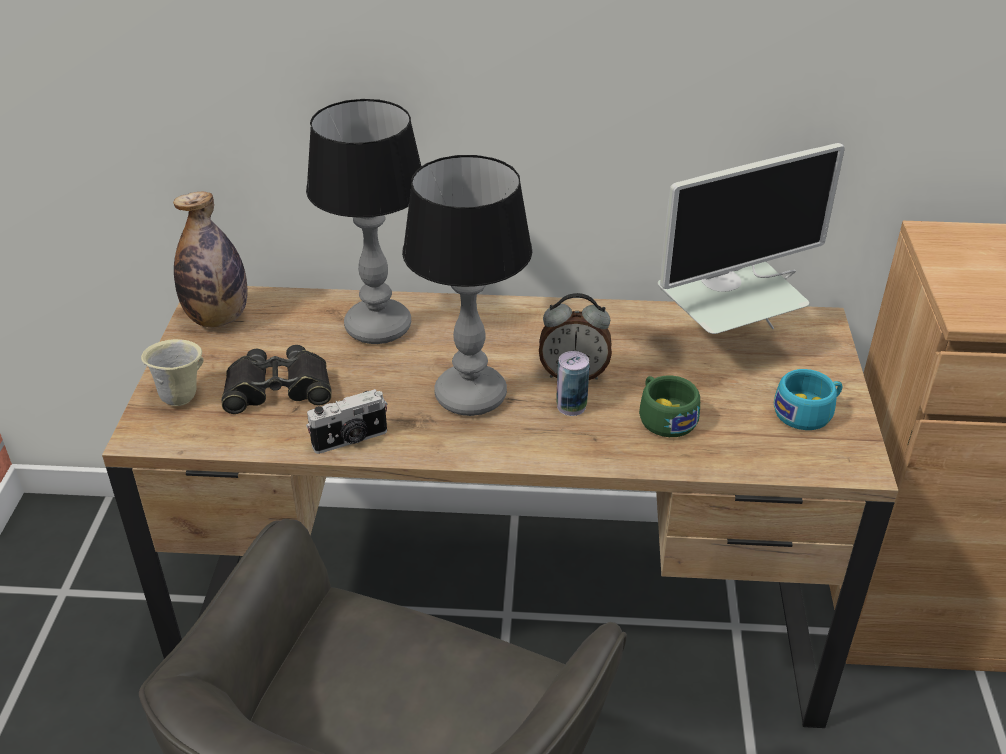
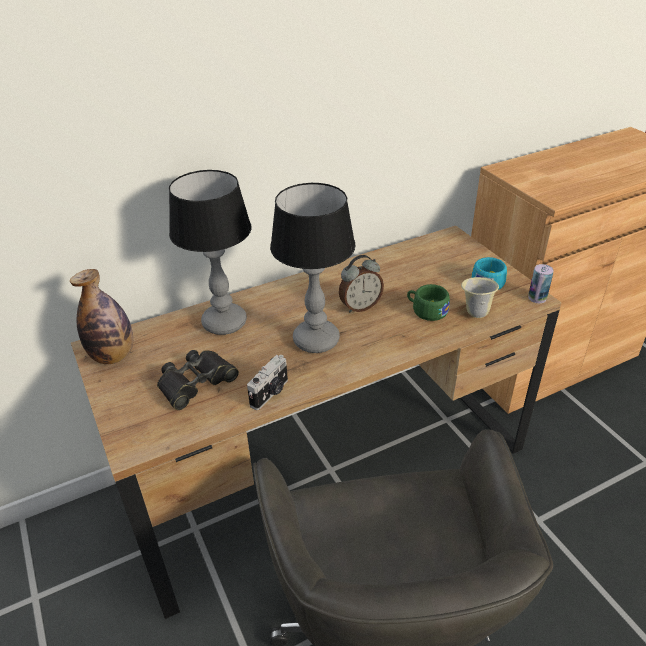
camera: 30 degrees left, 0 degrees up
beige mug [141,339,204,406] -> beige mug moved to [461,277,499,318]
can [556,351,589,416] -> can moved to [529,264,554,303]
monitor [658,143,845,334] -> none

